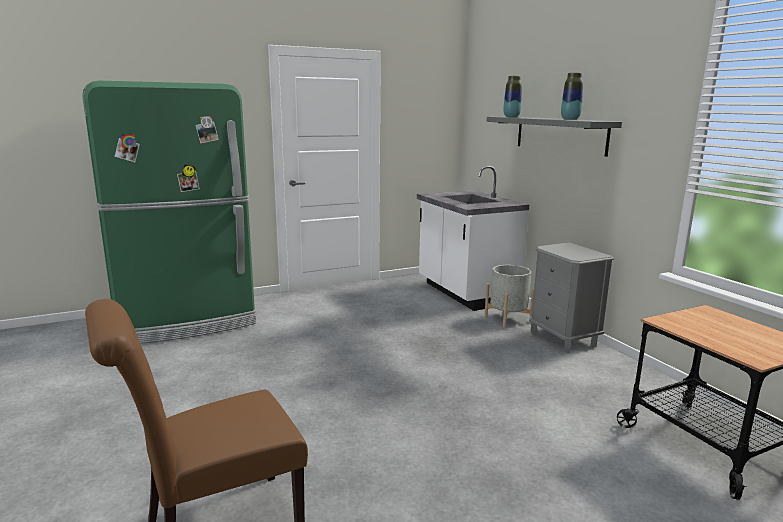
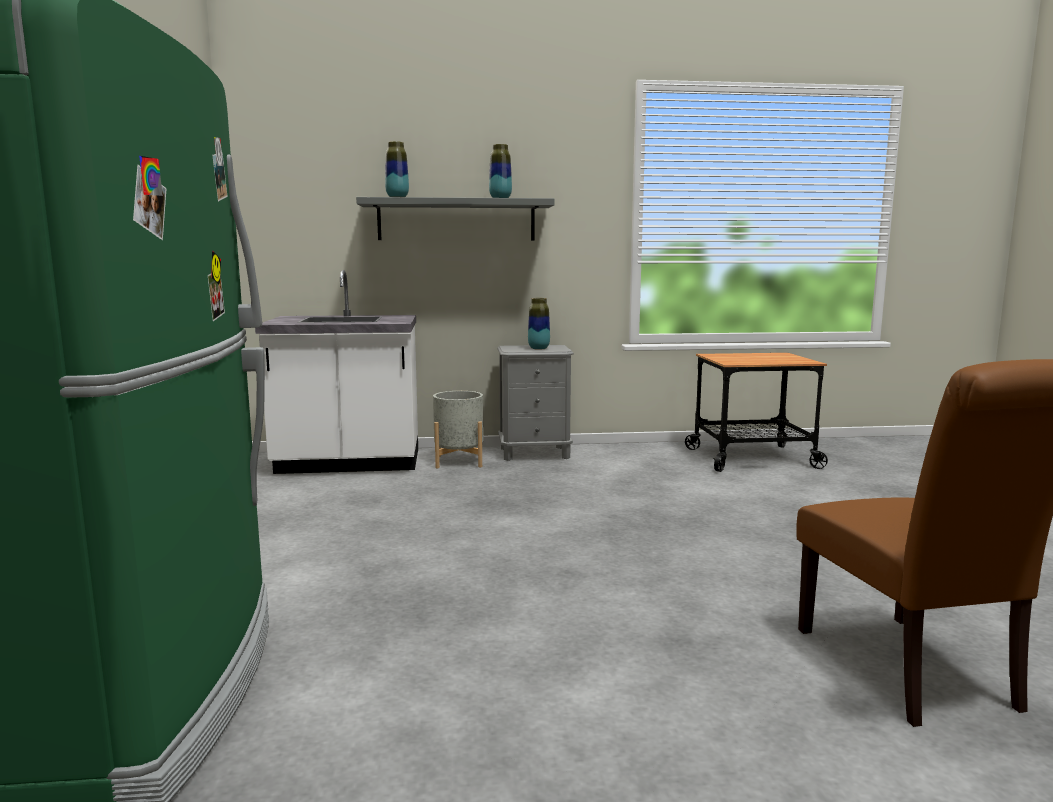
camera: 70 degrees left, 5 degrees down
none -> vase [528,298,550,350]

